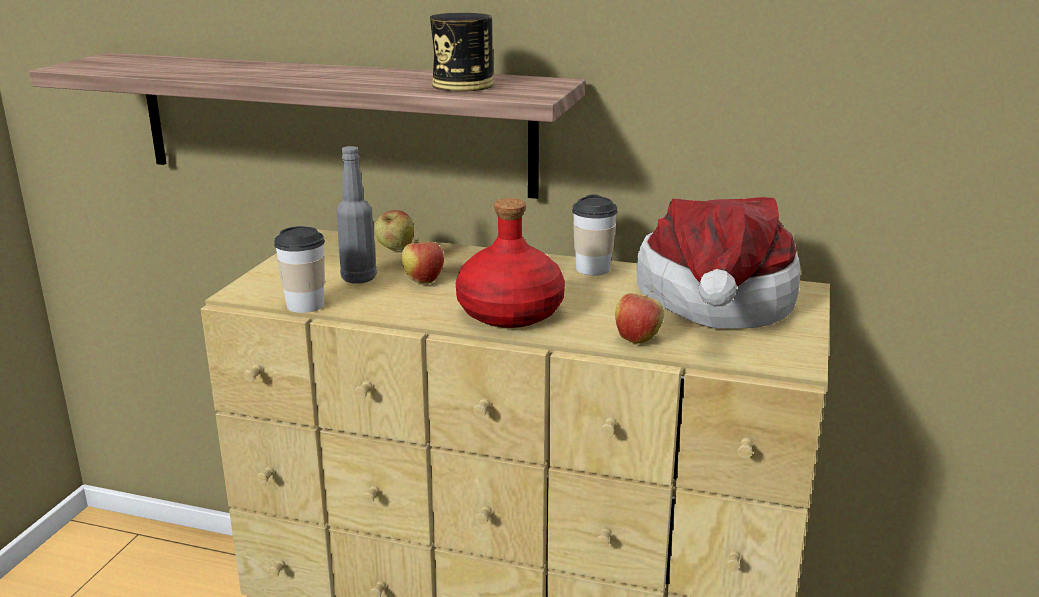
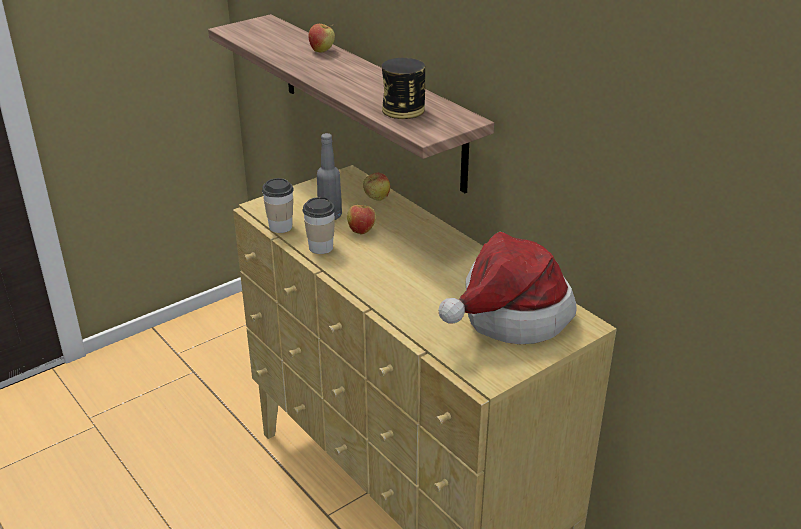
camera: 35 degrees right, 10 degrees up
red bottle [456,198,565,328] -> none
cup [572,194,617,275] -> cup moved to [303,196,335,254]
apple [615,290,664,344] -> apple moved to [308,24,335,53]

